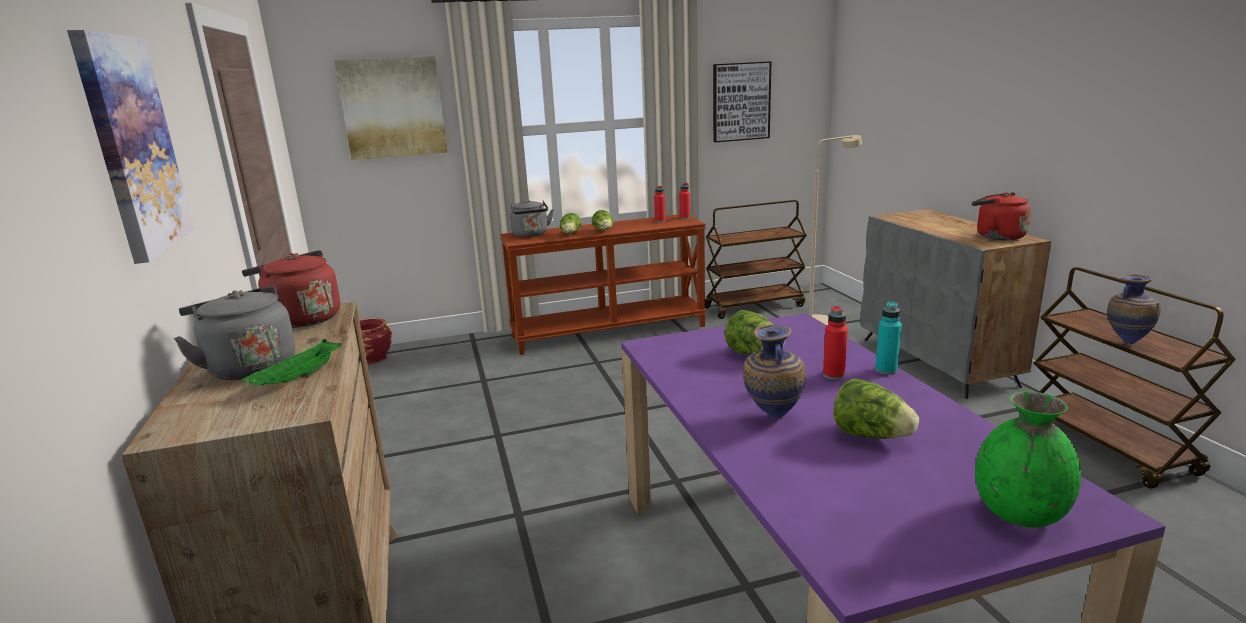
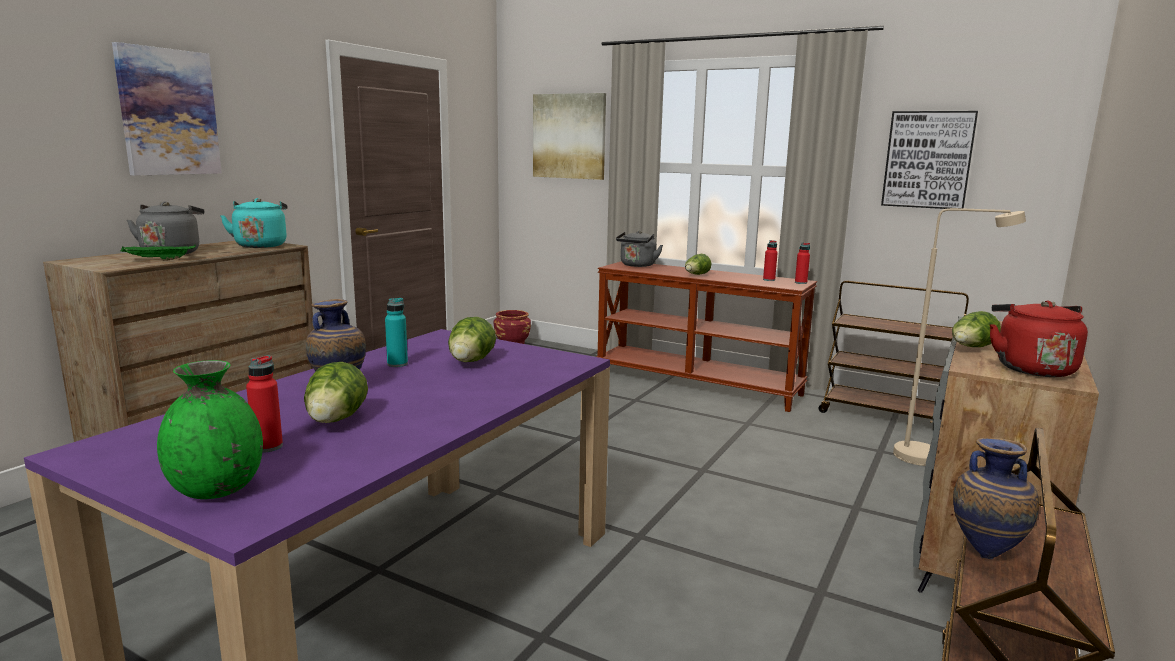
camera: 45 degrees right, 5 degrees down
red kettle [242,250,340,328] -> turquoise kettle [220,198,288,248]
lettuce [560,213,581,234] -> lettuce moved to [952,311,1001,347]
red bottle [823,306,848,380] -> red bottle moved to [246,355,283,453]
turquoise bottle [875,301,902,375] -> turquoise bottle moved to [385,298,408,367]

